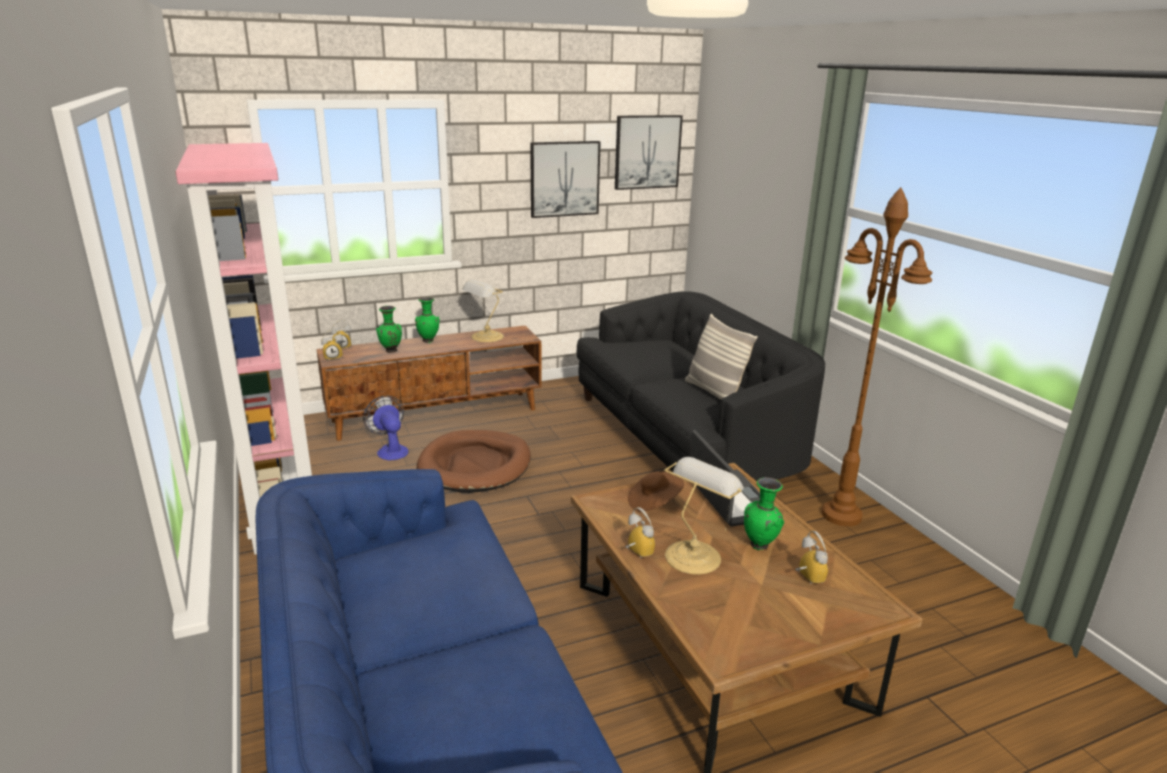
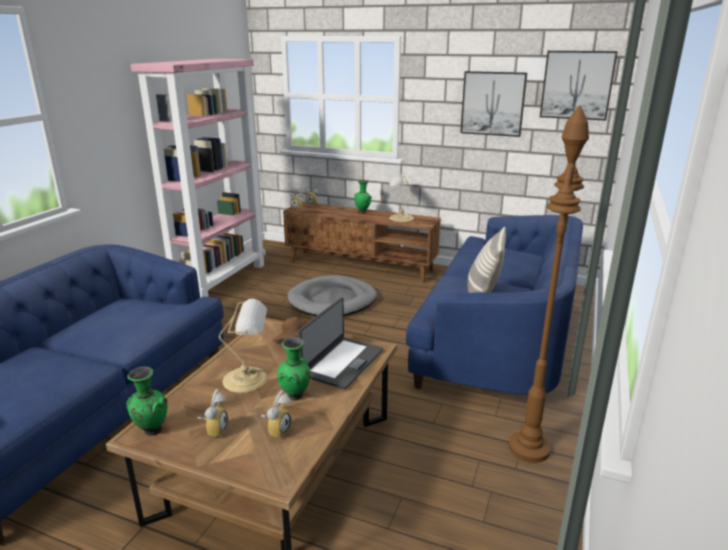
camera: 45 degrees right, 0 degrees up
fan [363,396,408,460] -> none
green vase [376,306,402,353] -> green vase moved to [127,367,167,436]
brown dog bed [417,430,531,493] -> grey dog bed [288,275,377,316]
black sofa [576,291,825,481] -> blue sofa [406,215,583,395]
alarm clock [625,507,655,558] -> alarm clock moved to [197,389,228,438]

